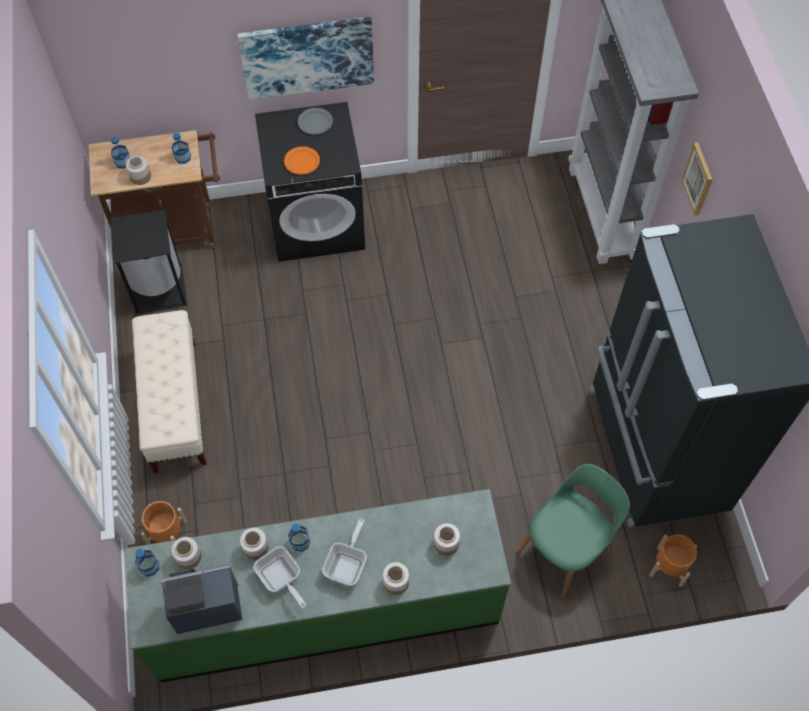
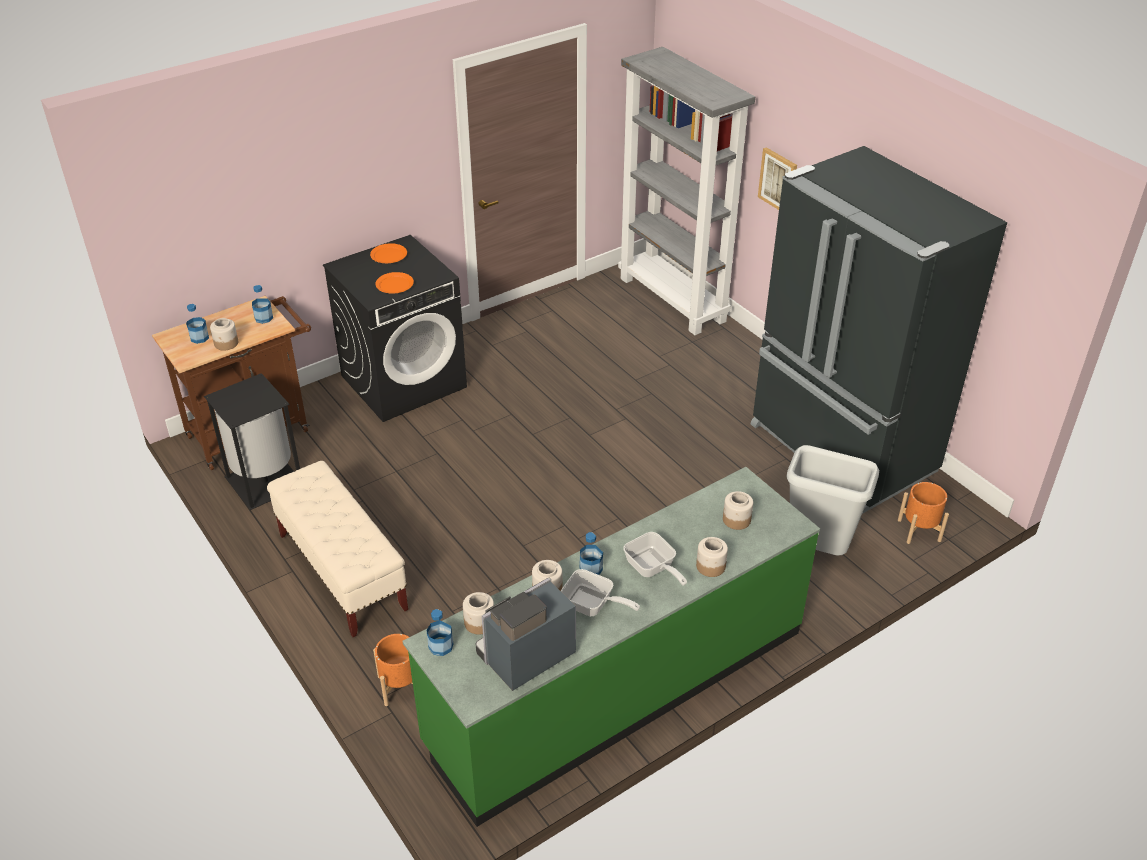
camera: 25 degrees left, 20 degrees down
picture [237,17,374,100] -> none
grey plate [298,108,333,135] -> orange plate [370,243,407,263]
frying pan [322,518,367,586] -> frying pan turned 150 degrees clockwise [623,532,687,585]
green chair [516,464,630,598] -> grey trash can [786,445,879,556]

